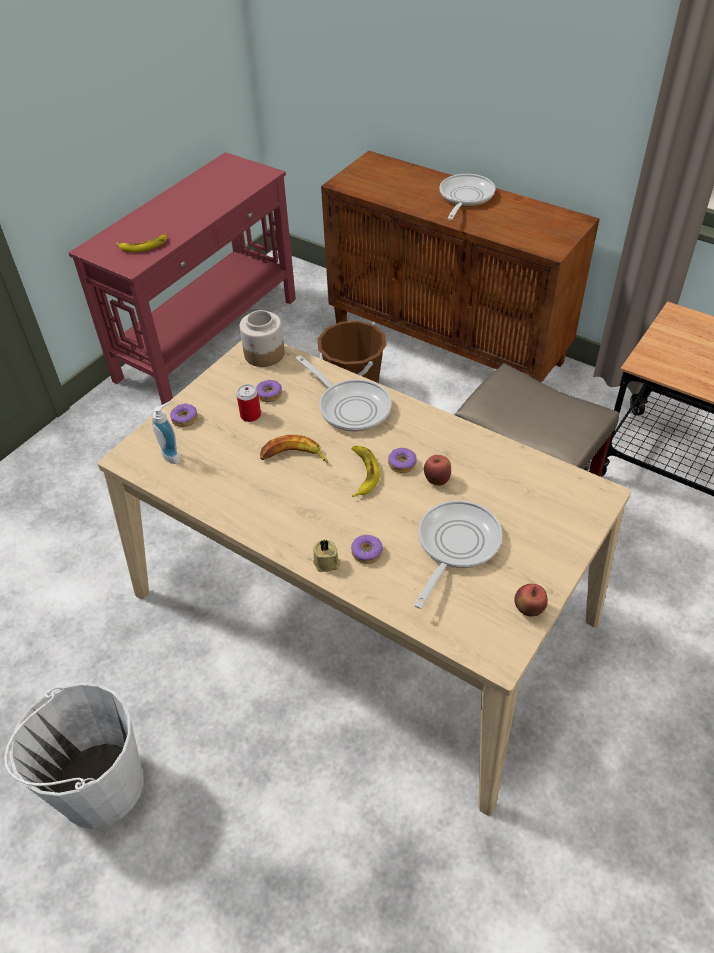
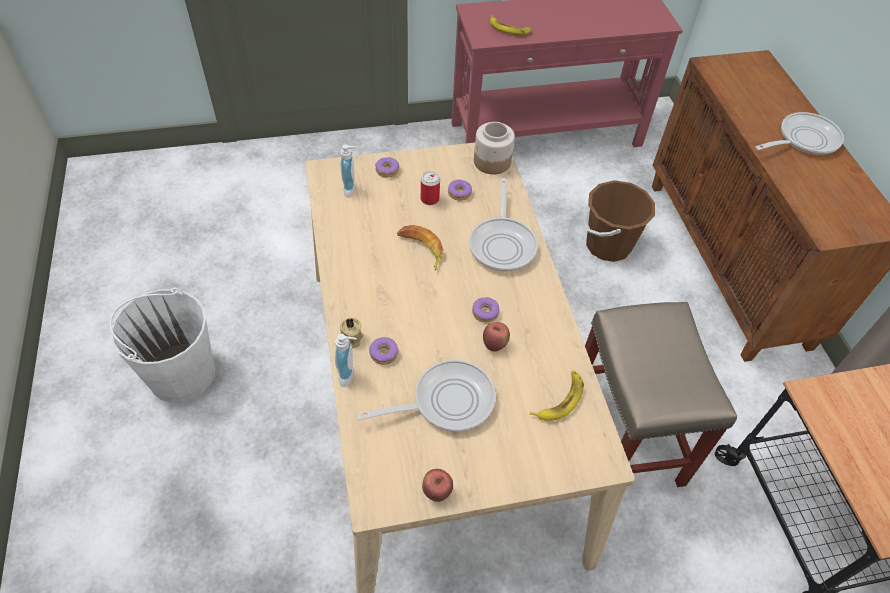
camera: 40 degrees right, 5 degrees up
banana [352,446,380,497] -> banana moved to [530,370,584,421]
none -> soap dispenser [335,334,357,387]

